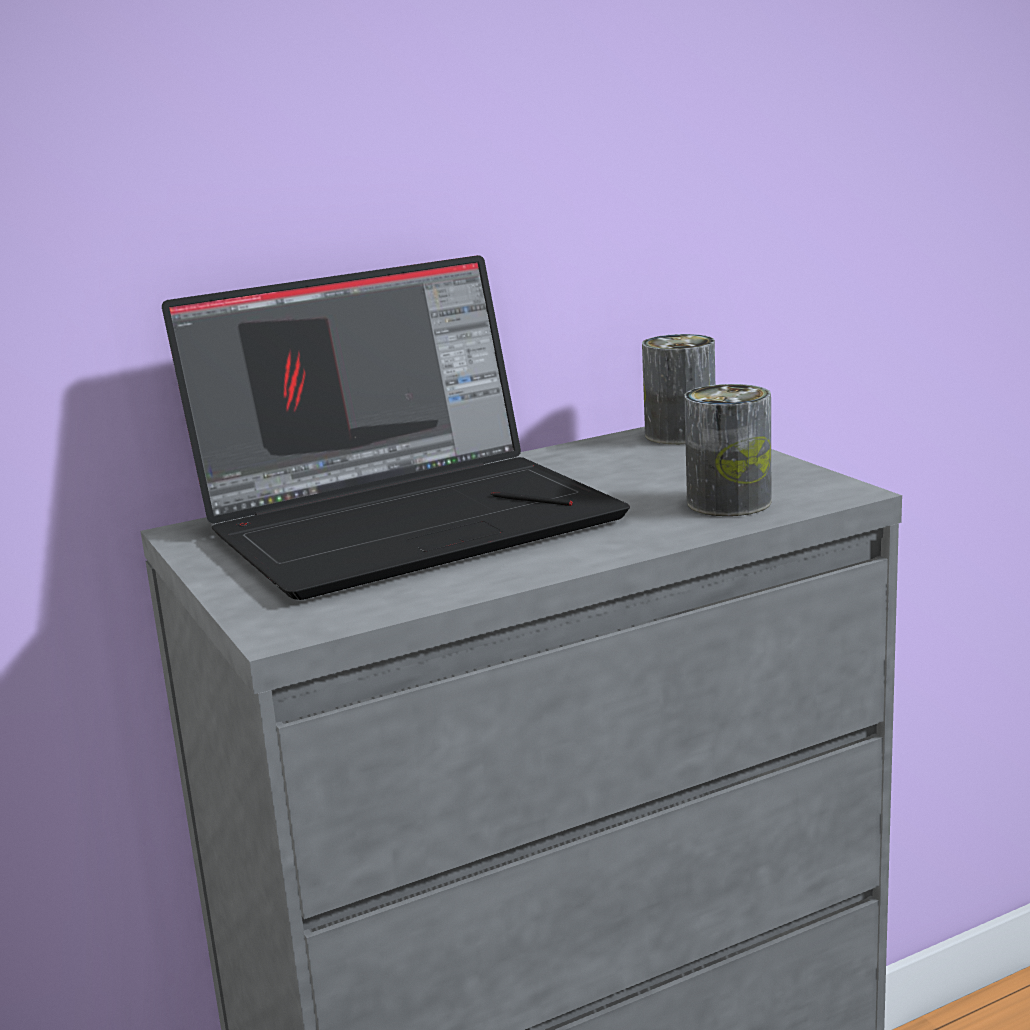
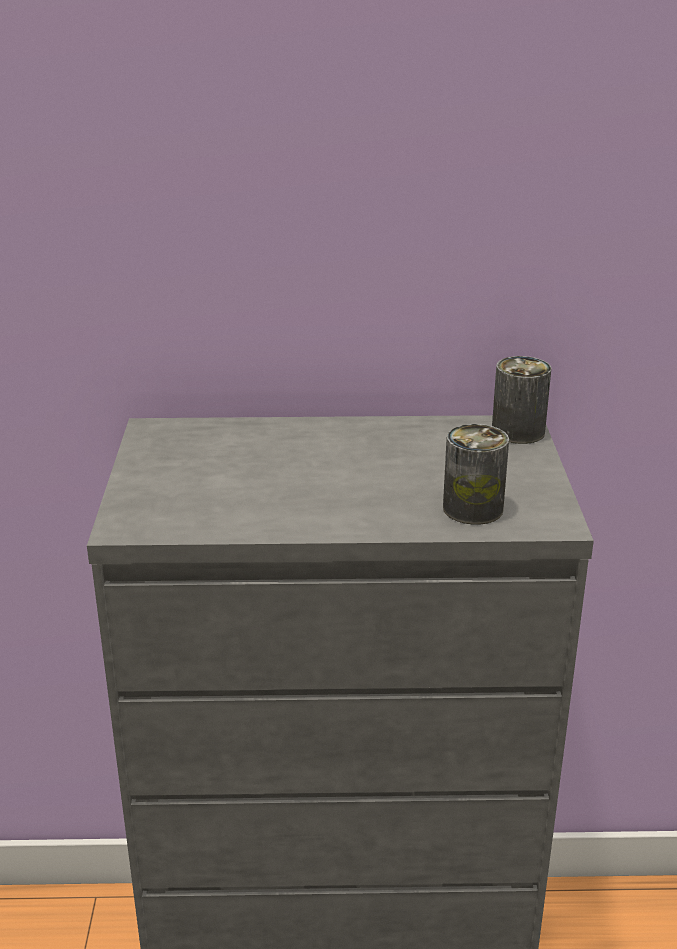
camera: 25 degrees right, 10 degrees up
laptop [162,255,630,600] -> none

